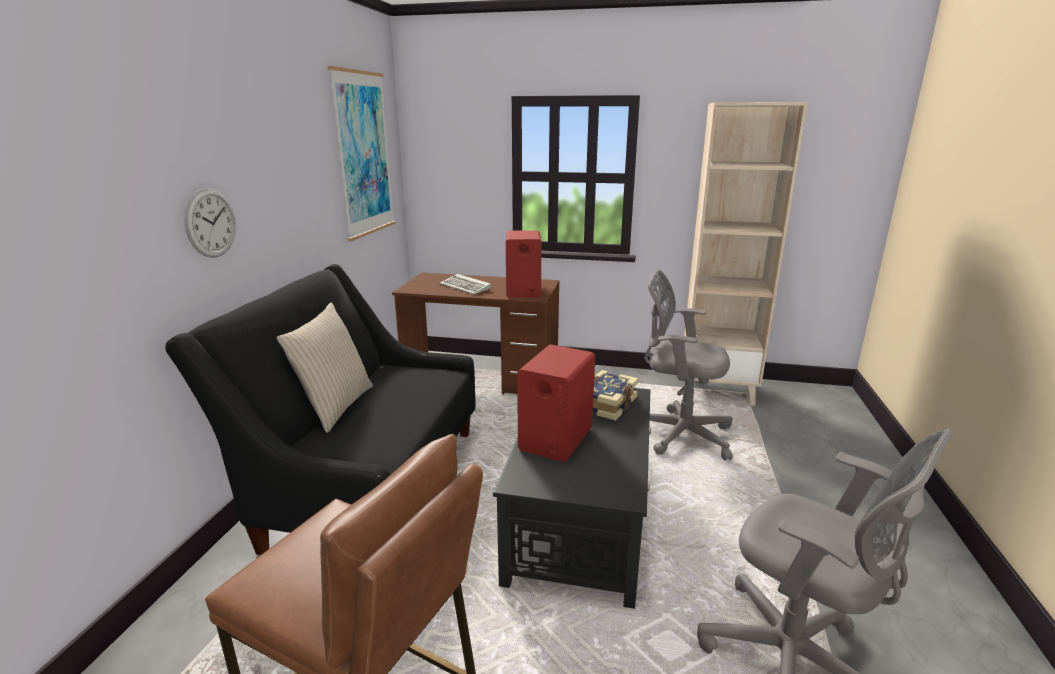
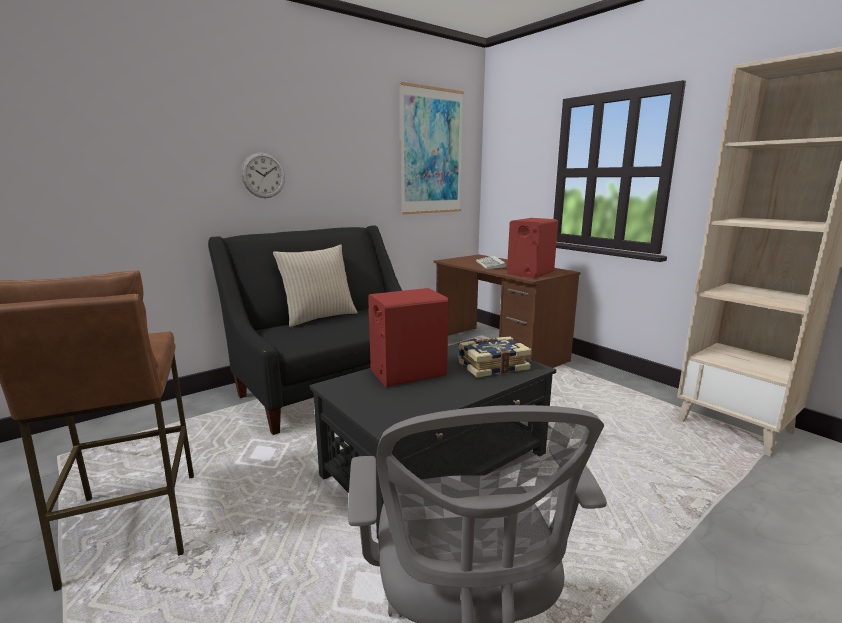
camera: 40 degrees right, 5 degrees down
grey office chair [644,270,733,460] -> none

